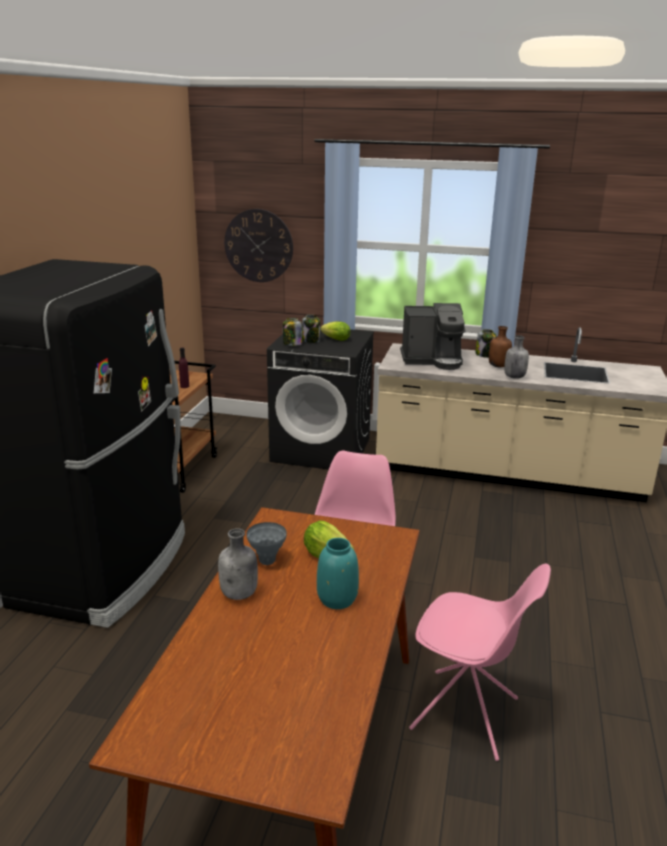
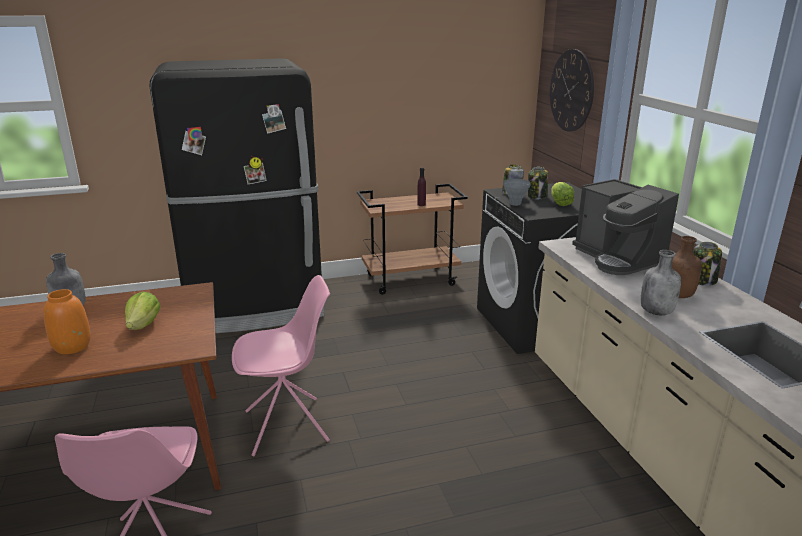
camera: 60 degrees right, 0 degrees up
grey vase [246,522,287,565] -> grey vase moved to [503,179,531,206]
turquoise vase [317,538,359,609] -> orange vase [43,289,91,354]

